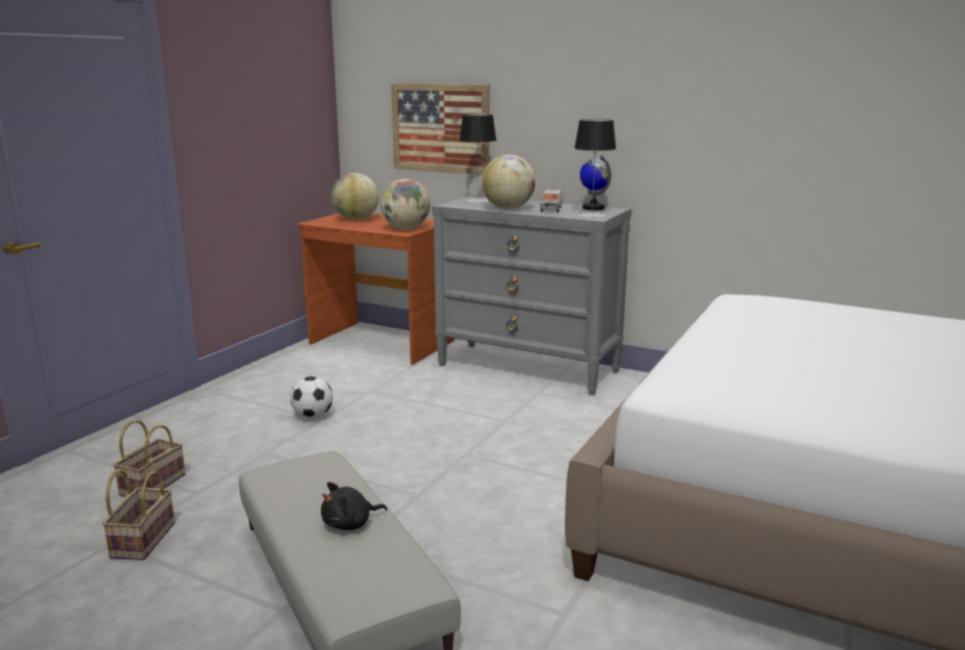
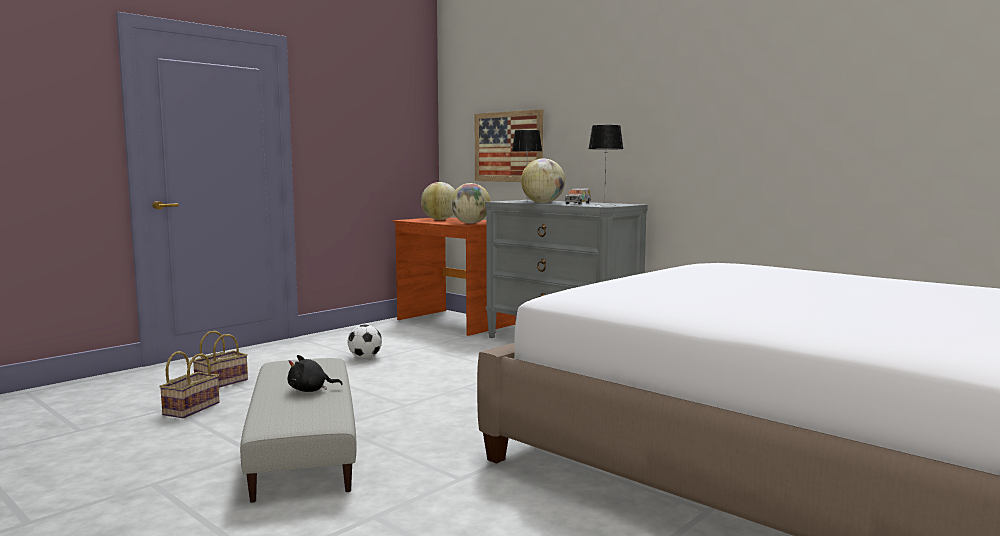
camera: 15 degrees right, 10 degrees down
globe [580,155,611,210] -> none

